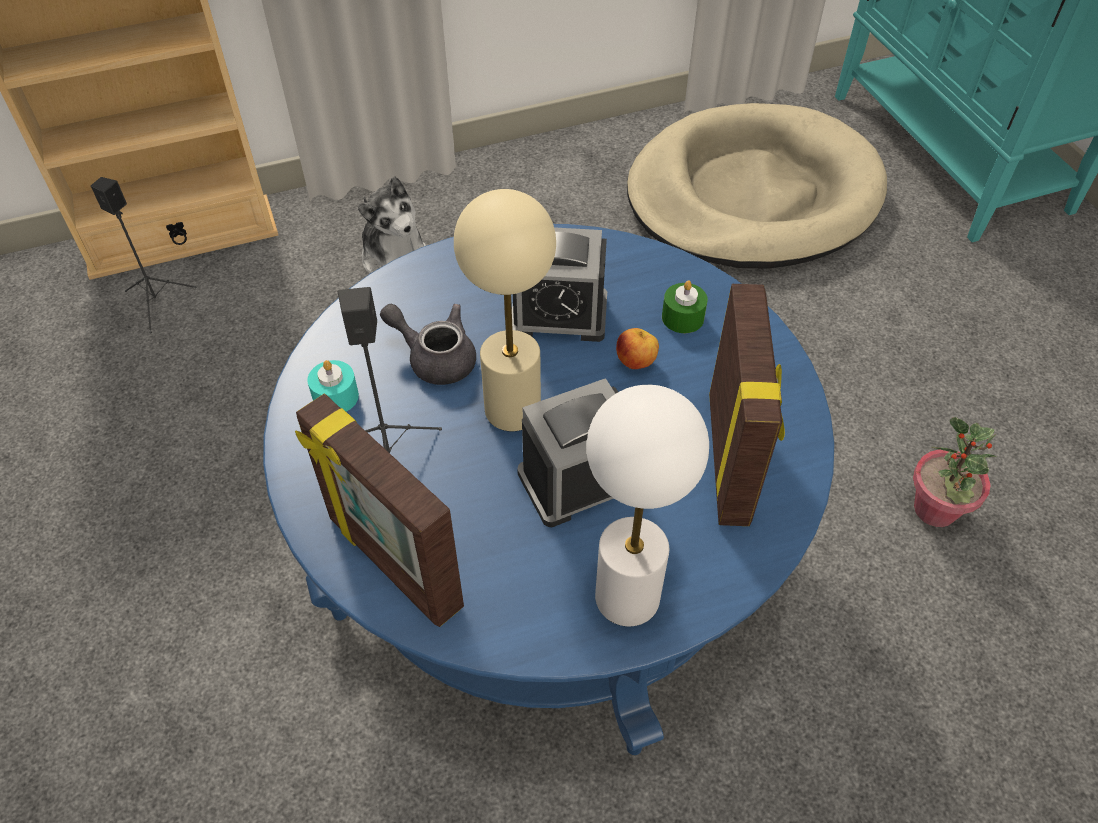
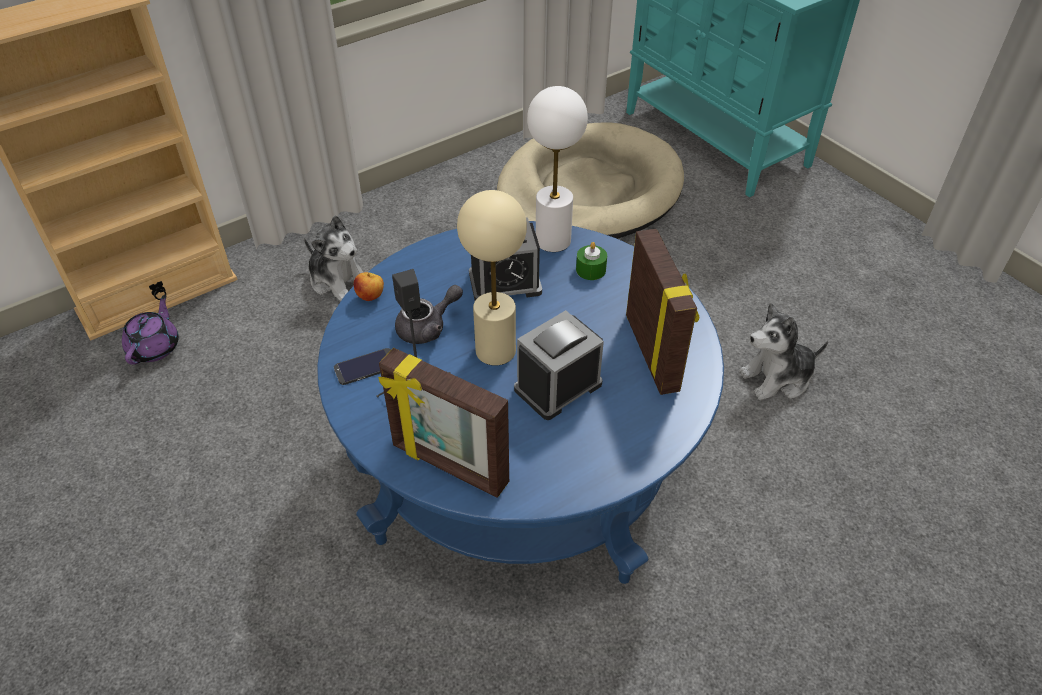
camera: 15 degrees left, 5 degrees down
black speaker [91,177,197,334] -> purple teapot [122,294,179,365]
turquoise candle [307,360,359,411] -> phone [334,348,391,385]
grey teapot [380,303,476,385] -> grey teapot turned 135 degrees clockwise [395,285,463,344]
white table lamp [586,385,709,627] -> white table lamp moved to [527,86,588,252]
apple [616,328,659,369] -> apple moved to [354,272,384,301]
potted plant [913,417,996,527] -> plush toy [739,303,828,400]

